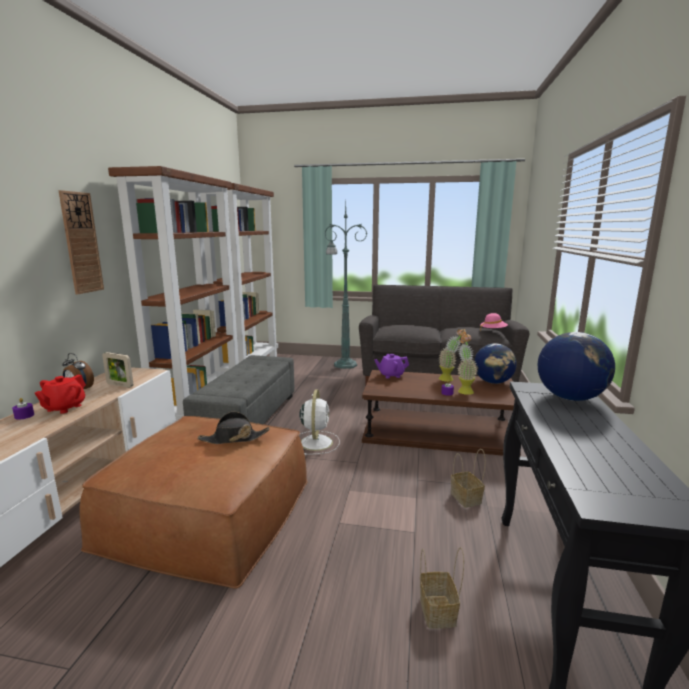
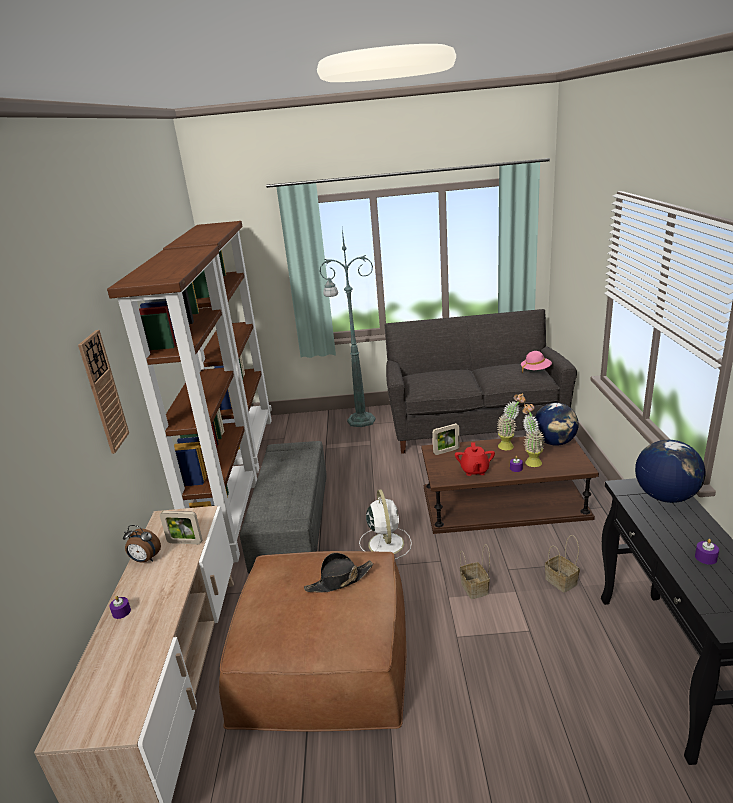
camera: 10 degrees left, 10 degrees up
red teapot [35,375,86,414] -> red teapot moved to [455,443,495,476]
purple teapot [374,354,409,379] -> picture frame [432,423,460,455]
basket [420,547,464,629] -> basket moved to [460,544,490,599]
none -> purple candle [695,539,719,565]

